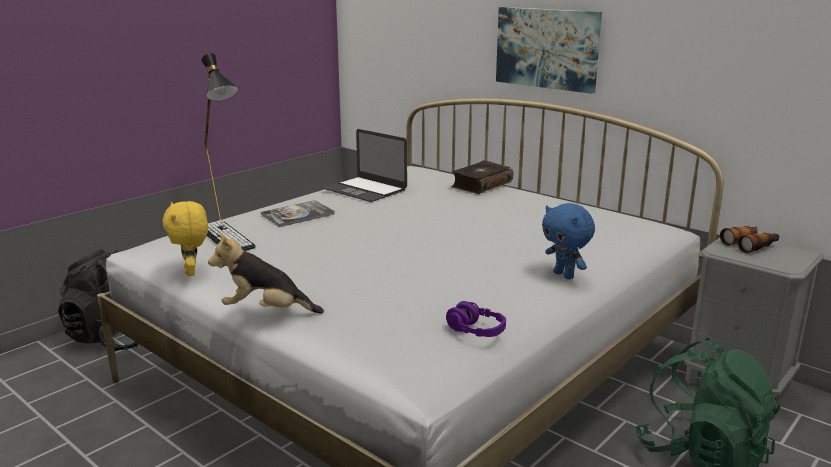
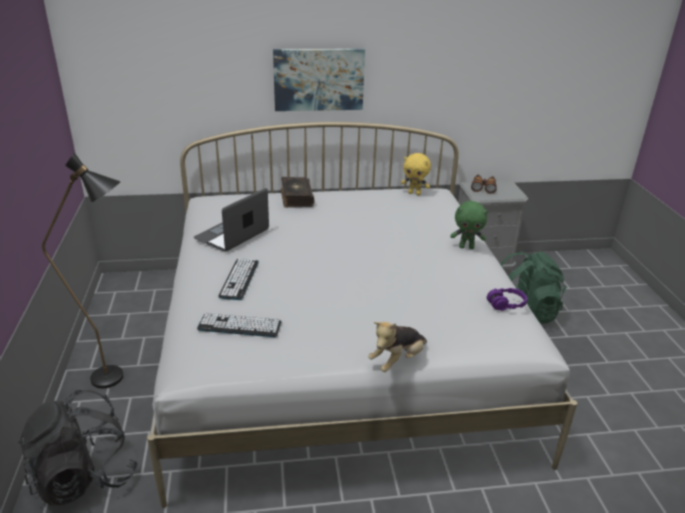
camera: 50 degrees left, 10 degrees up
yellow plush toy [163,201,208,276] -> yellow plush toy moved to [401,153,431,195]
book [261,200,335,227] -> keyboard [218,258,259,300]
laptop [323,129,407,202] -> laptop turned 135 degrees clockwise [193,188,269,252]
blue plush toy [542,203,595,279] -> green plush toy [450,201,488,249]

